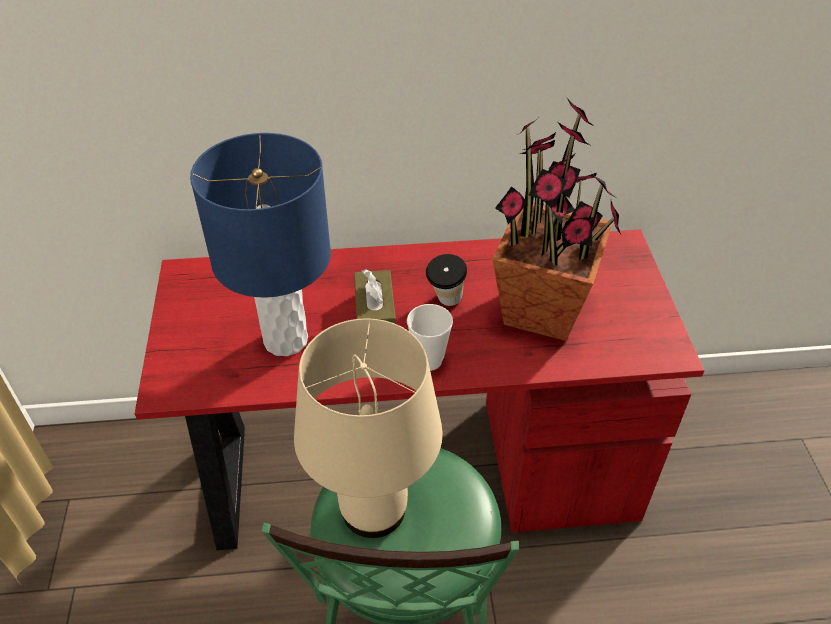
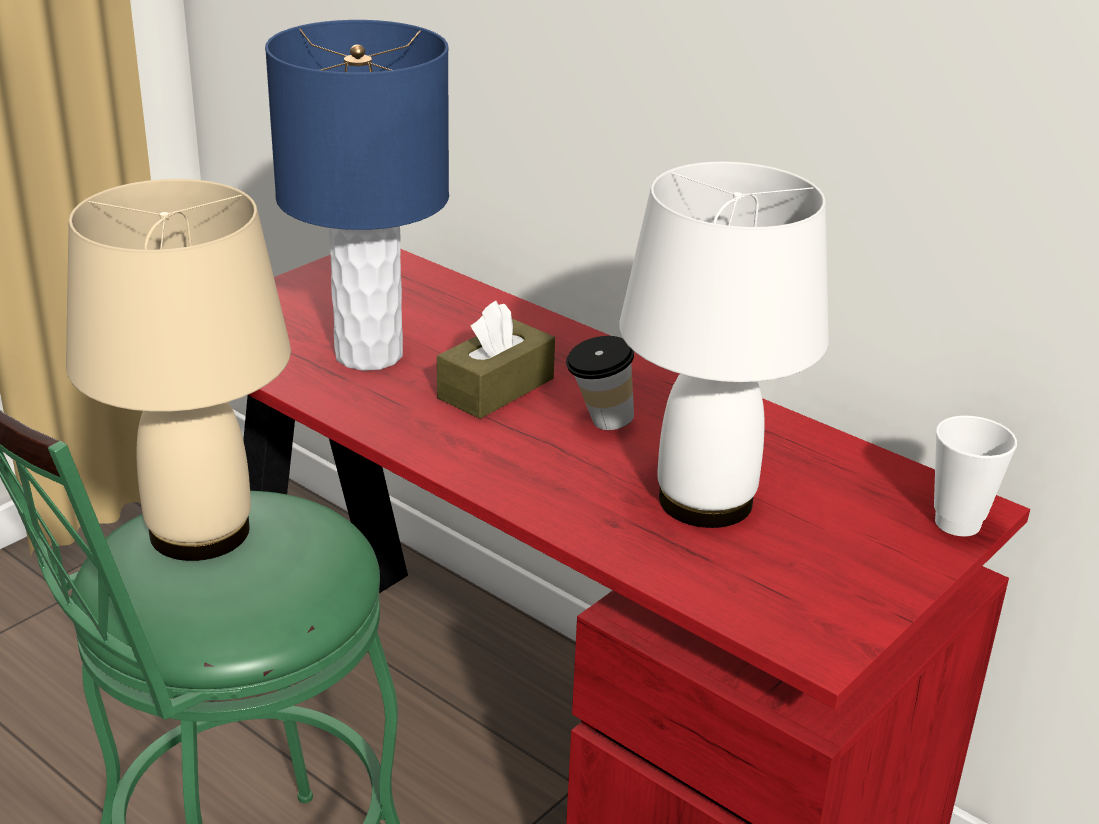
camera: 45 degrees right, 15 degrees down
cup [407,304,453,371] -> cup moved to [934,415,1017,536]
potted plant [492,98,621,341] -> white table lamp [619,162,829,528]

